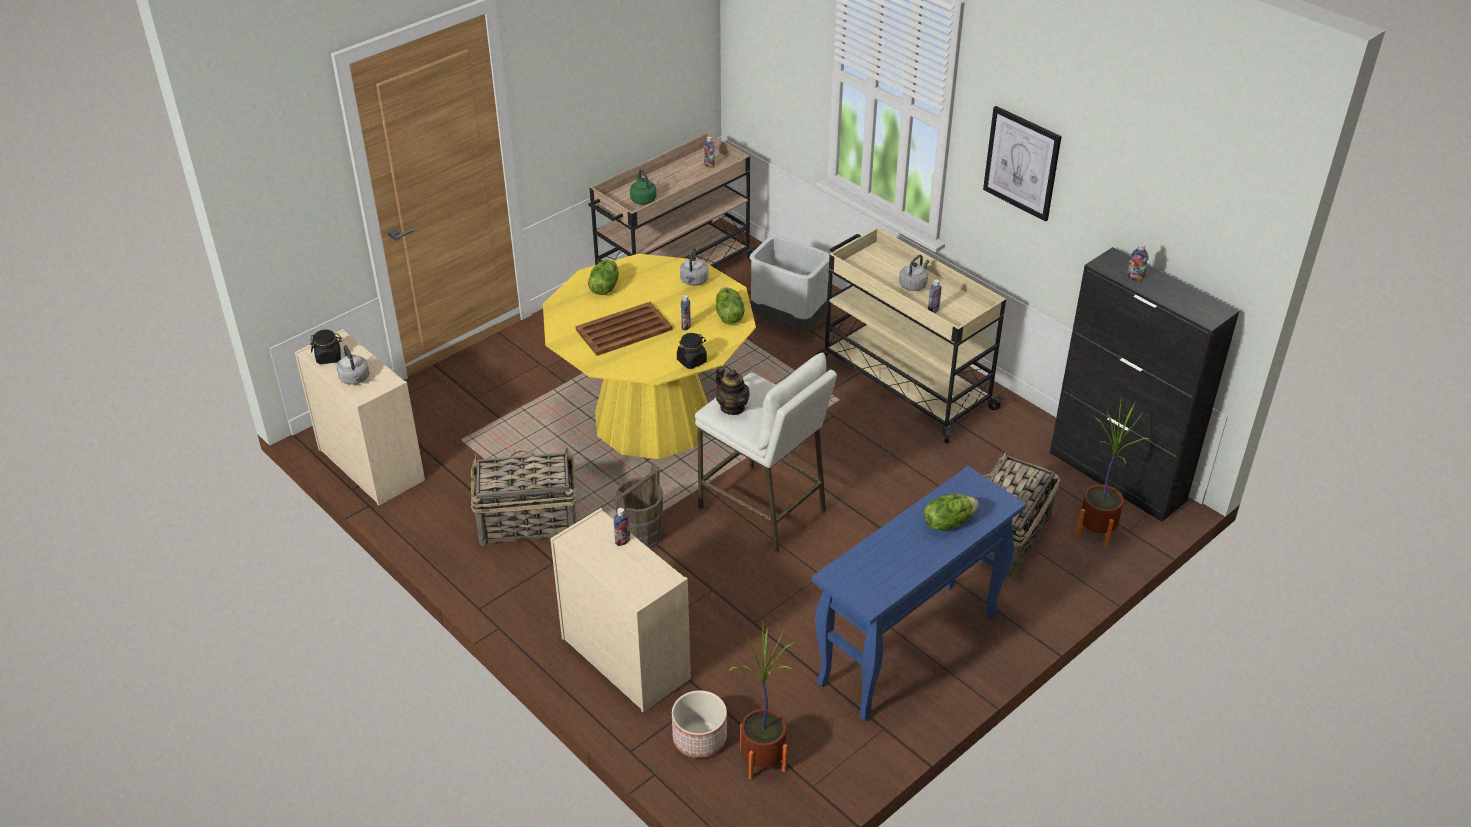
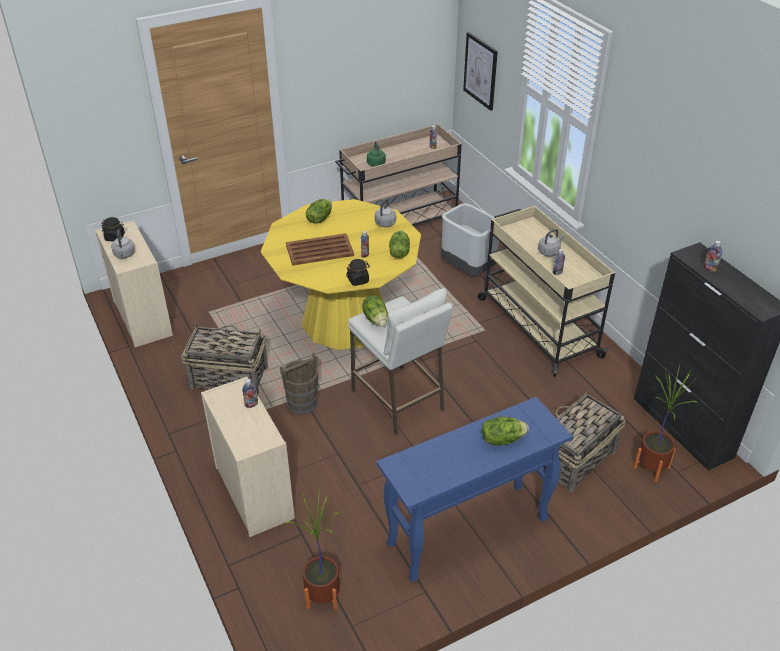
camera: 15 degrees right, 0 degrees up
planter [672,690,727,758] -> none
teapot [716,366,749,415] -> lettuce [362,296,388,327]
picture [983,106,1061,222] -> picture moved to [463,32,498,111]

